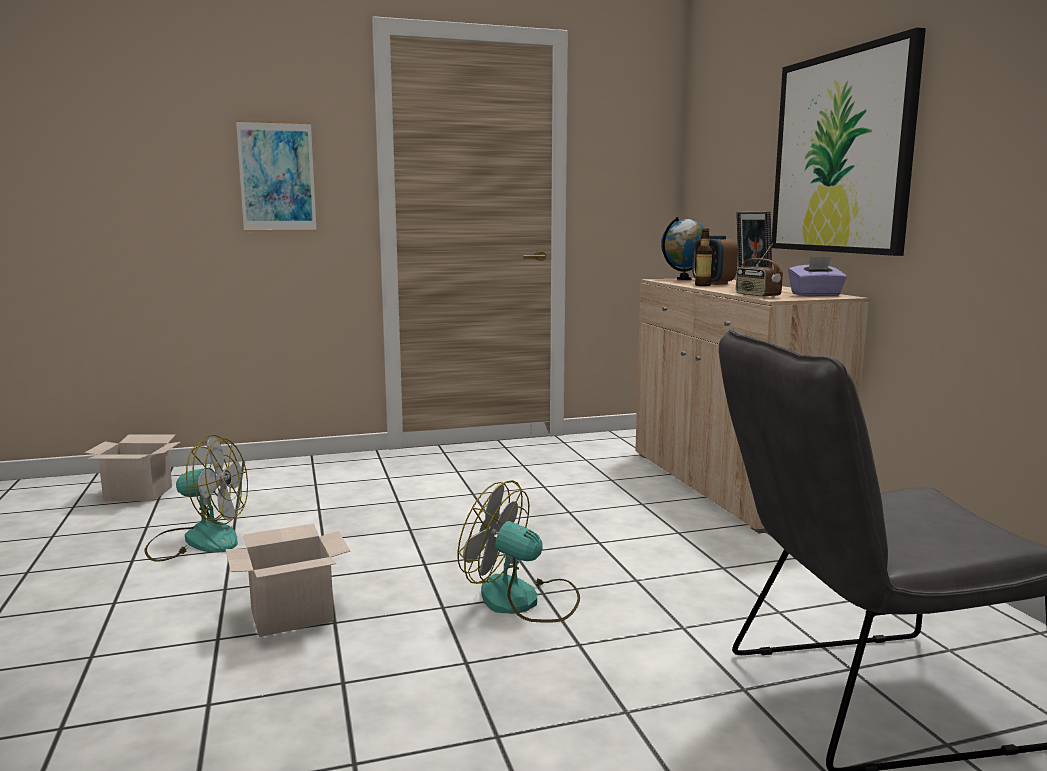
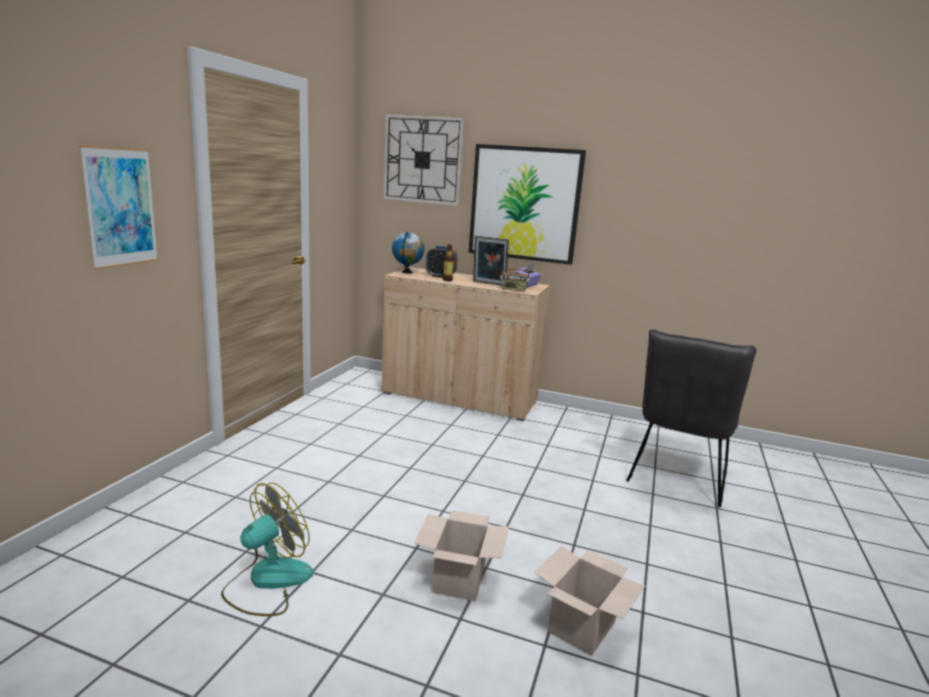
camera: 55 degrees left, 5 degrees up
cardboard box [84,435,180,501] -> cardboard box moved to [534,546,645,656]
fan [457,480,580,623] -> none
none -> wall clock [383,114,464,206]

